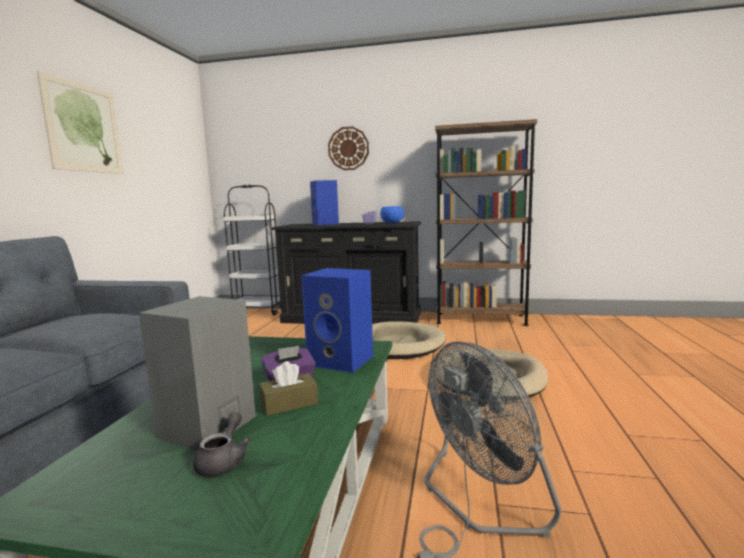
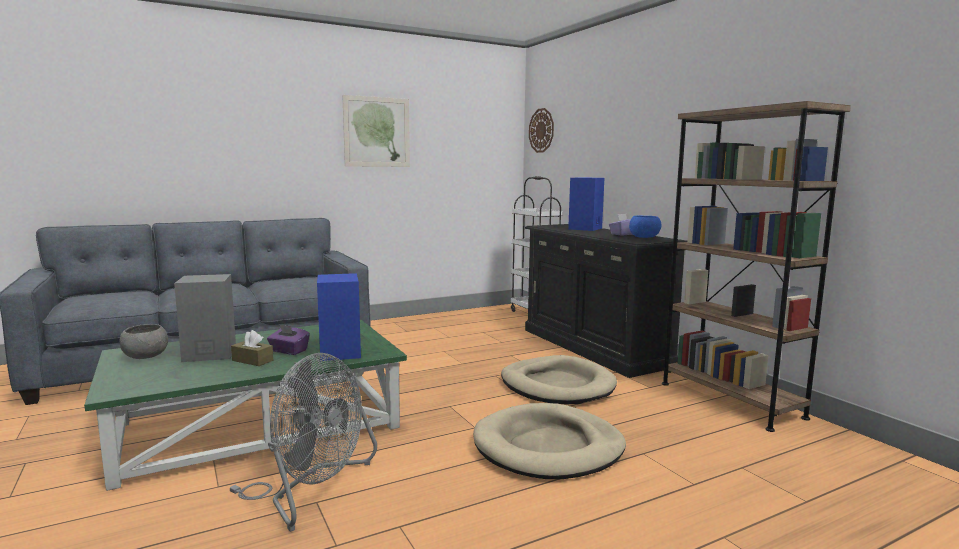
camera: 50 degrees right, 0 degrees up
grey teapot [193,412,251,477] -> none
wall clock [328,126,369,170] -> wall clock moved to [529,108,554,153]
none -> grey bowl [120,324,168,359]

